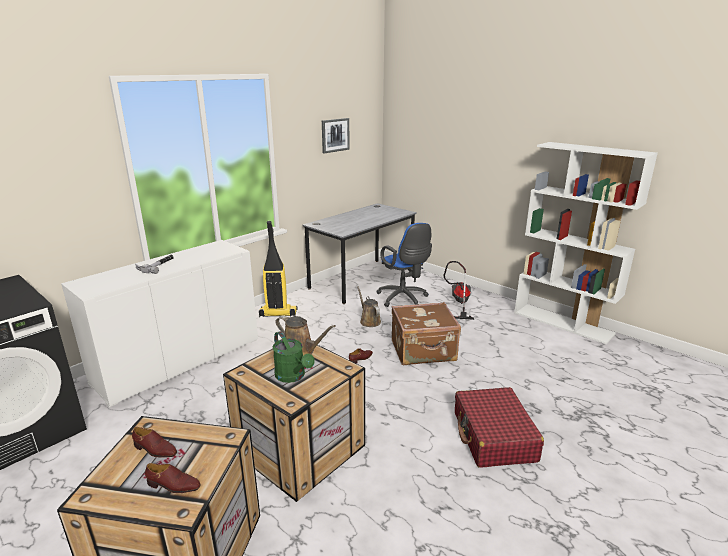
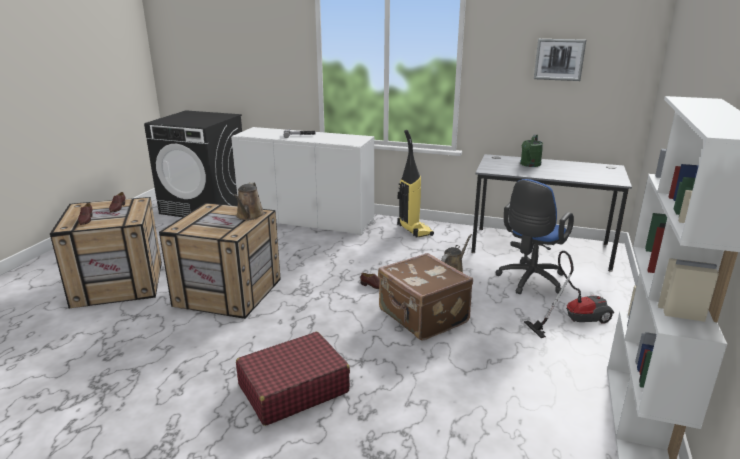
camera: 65 degrees right, 0 degrees up
green watering can [273,331,315,383] -> green watering can moved to [520,134,543,167]

